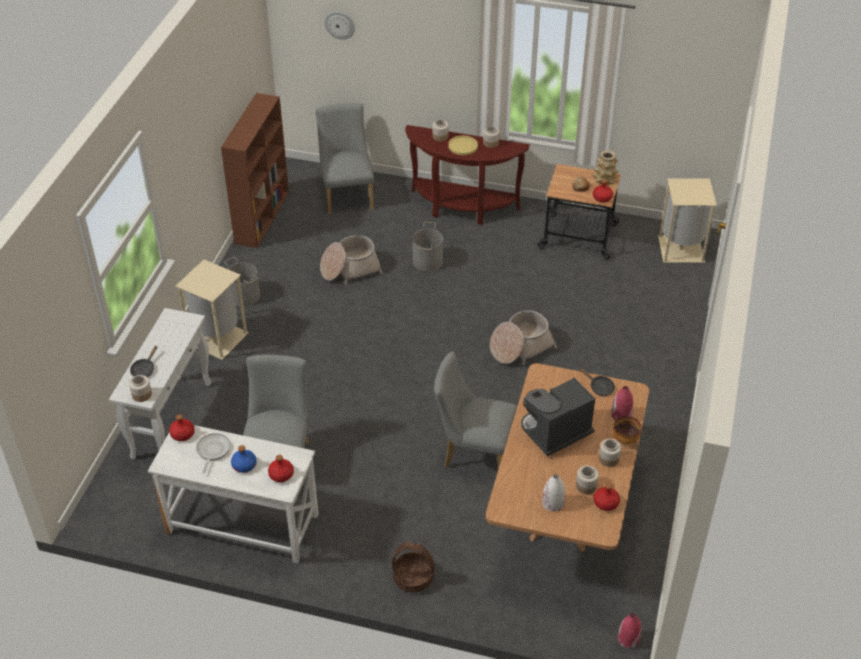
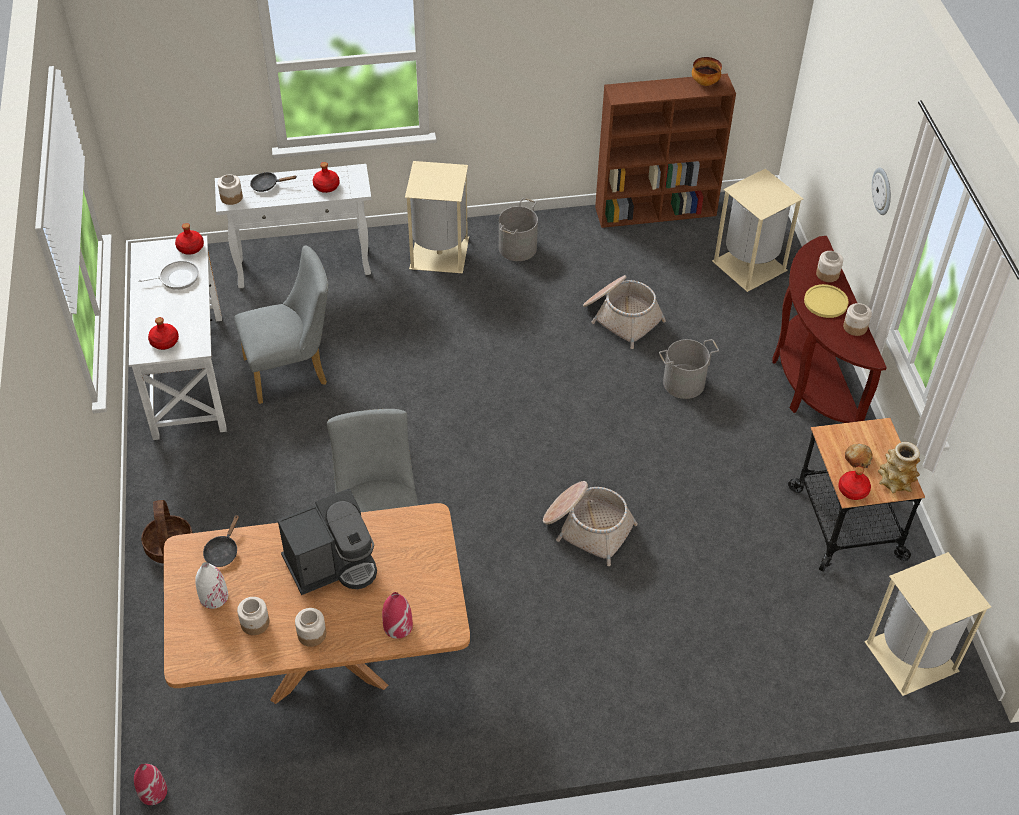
camera: 65 degrees right, 5 degrees up
blue bottle [231,445,257,473] -> none
grey chair [315,103,374,215] -> beige trash can [712,168,803,292]
wall clock [324,11,355,40] -> wall clock moved to [872,168,891,215]
coffee machine [521,377,595,456] -> coffee machine turned 120 degrees clockwise [278,488,377,595]
black frying pan [579,368,615,396] -> black frying pan moved to [203,515,239,567]
red bottle [594,483,620,511] -> red bottle moved to [313,162,340,193]
bowl [613,416,642,444] -> bowl moved to [692,57,722,86]

